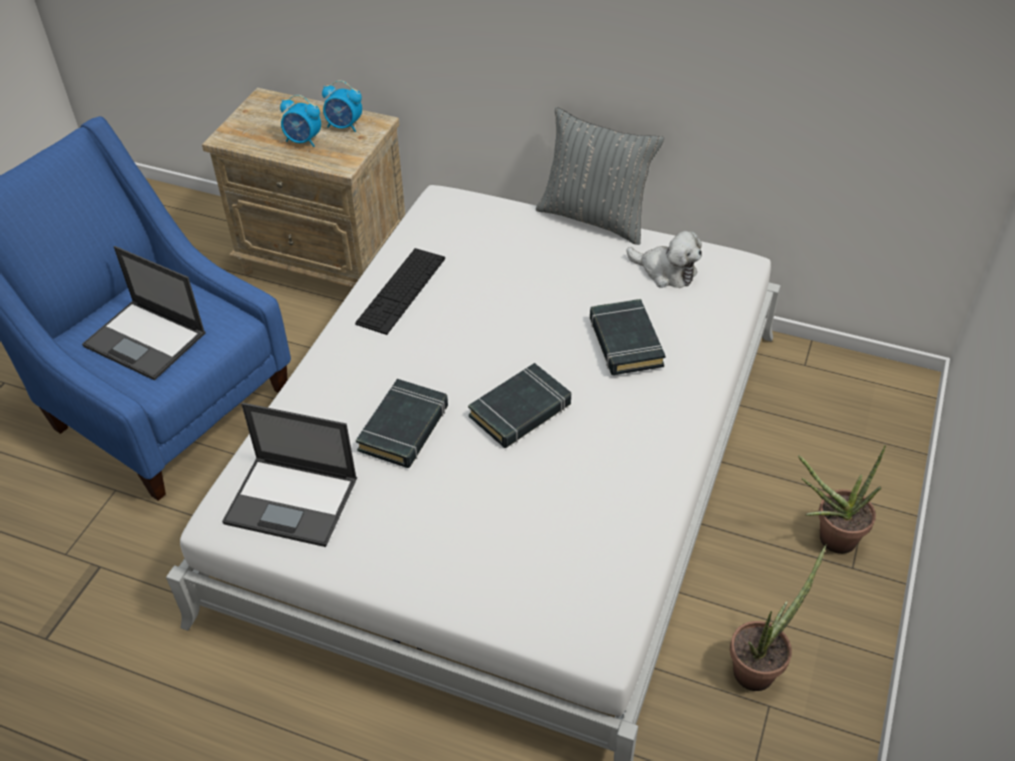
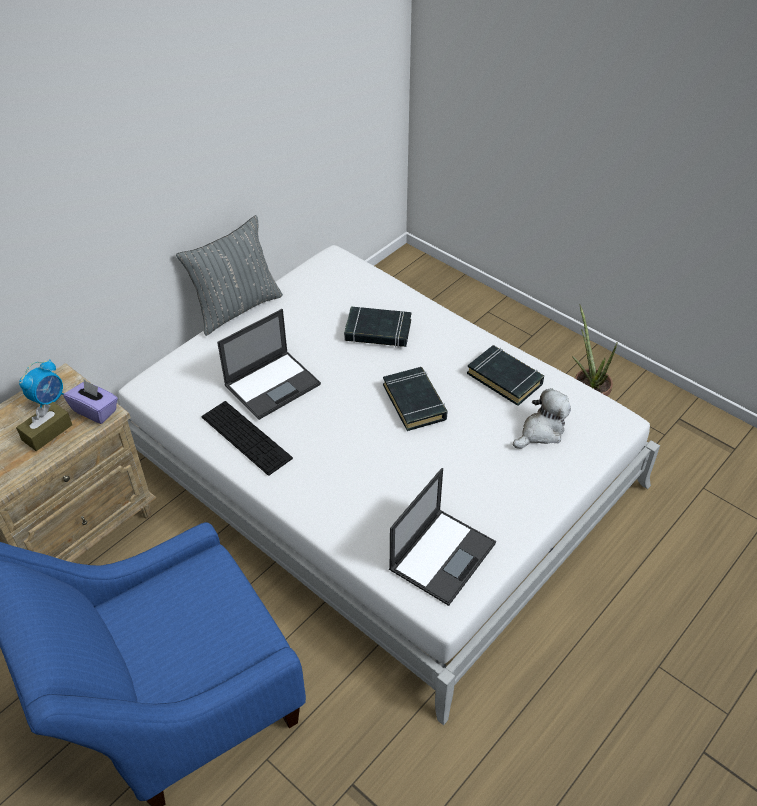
camera: 70 degrees left, 0 degrees up
laptop [82,246,206,381] -> laptop moved to [217,309,321,420]
alarm clock [280,95,321,147] -> brown tissue box [16,402,72,451]
black book [356,379,448,468] -> black book moved to [467,345,544,406]
plush toy [626,231,702,288] -> plush toy moved to [513,388,571,449]
potted plant [798,445,886,554] -> none
none -> purple tissue box [64,380,118,424]

